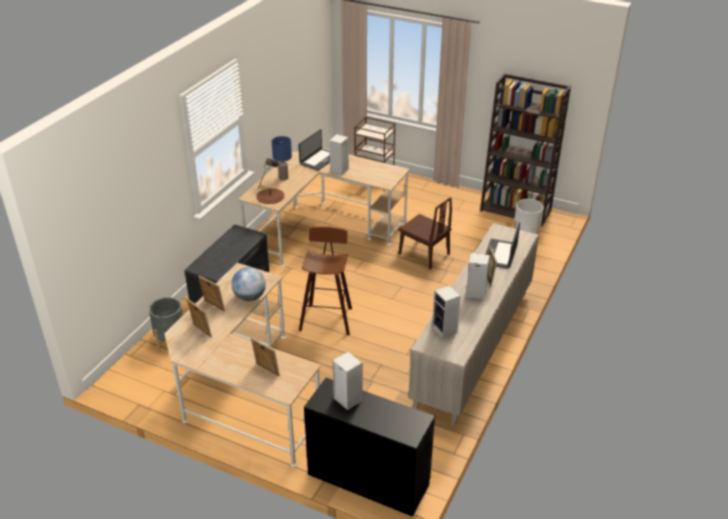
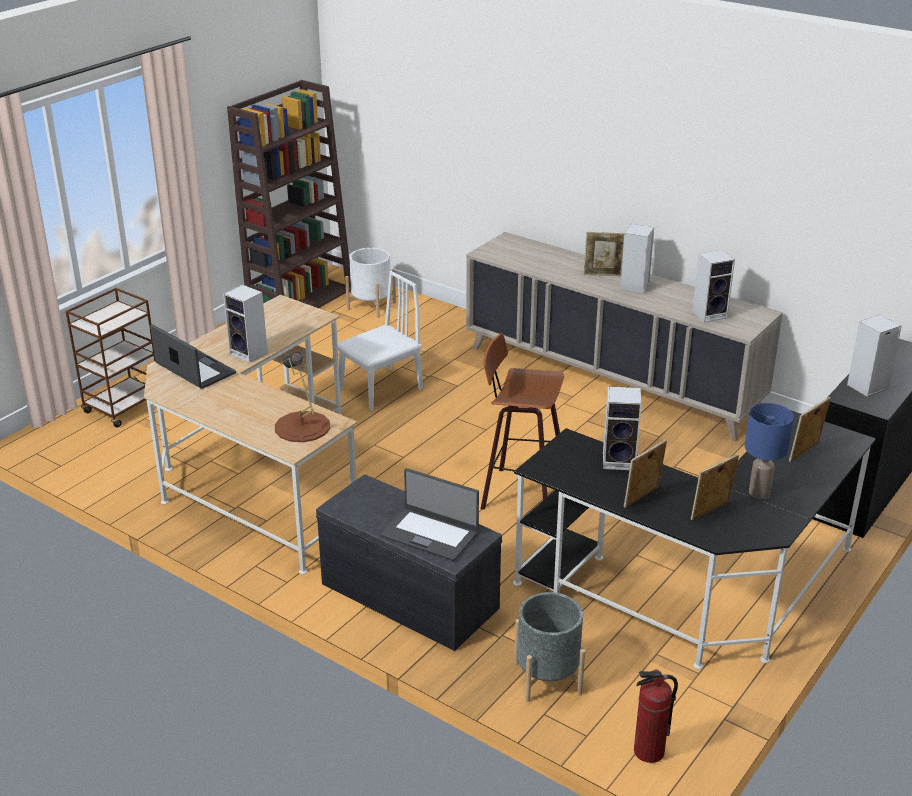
camera: 80 degrees left, 5 degrees down
beige desk [164,263,321,467] -> black desk [513,410,876,669]
globe [232,267,266,301] -> speaker [603,387,642,470]
blue table lamp [272,136,292,180] -> blue table lamp moved to [745,403,794,499]
brown chair [398,197,452,270] -> white chair [337,271,423,411]
laptop [486,222,520,269] -> laptop moved to [381,468,479,561]
none -> fire extinguisher [634,669,678,763]

